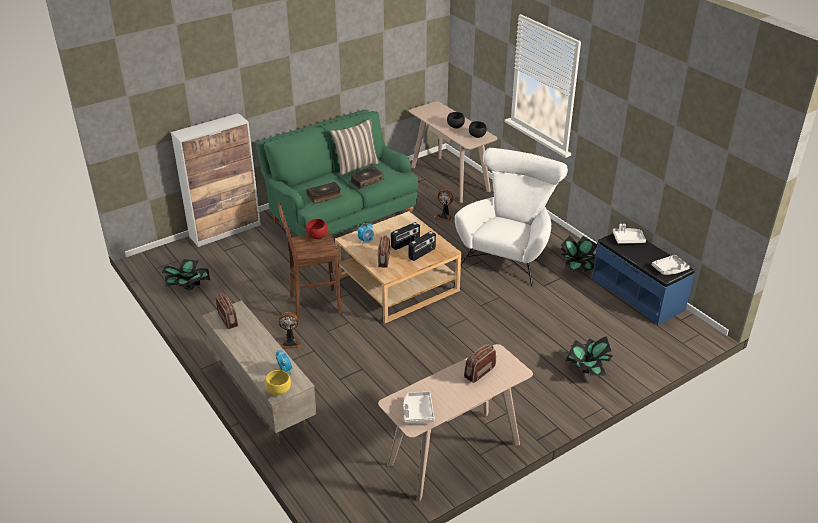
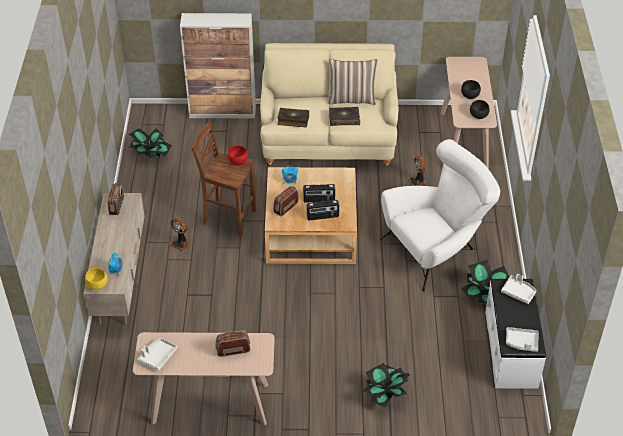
camera: 35 degrees right, 10 degrees up
green sofa [256,110,418,236] -> beige sofa [260,43,399,165]
blue bench [592,233,695,325] -> white bench [485,279,546,389]

